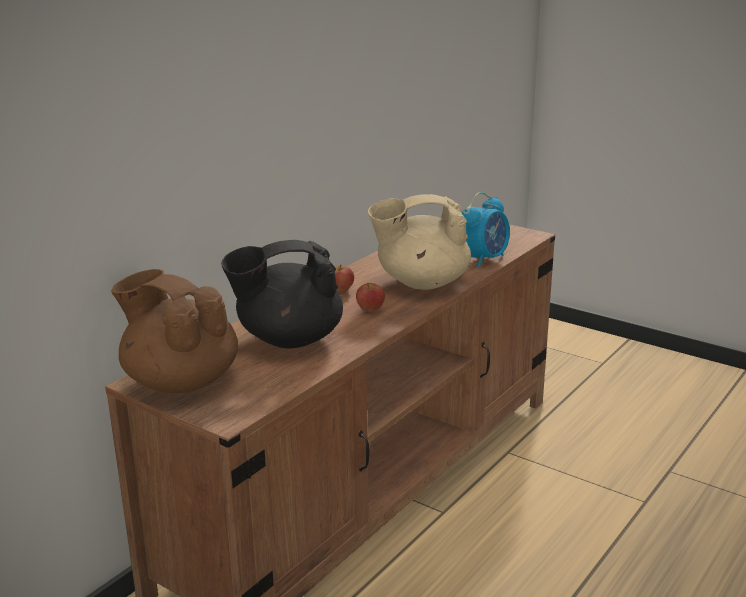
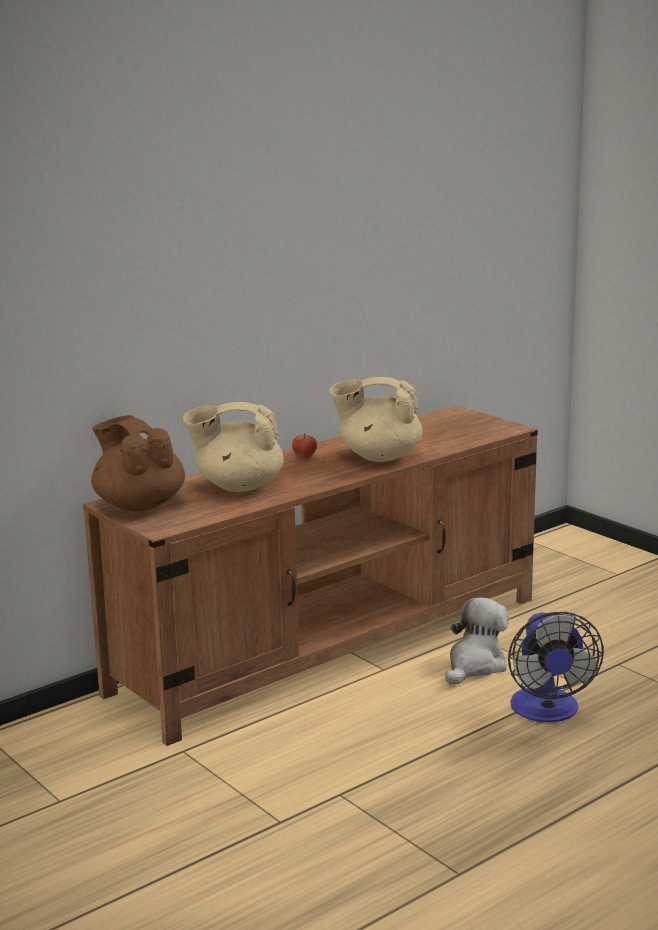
camera: 15 degrees right, 5 degrees down
black teapot [221,240,343,349] -> beige teapot [183,402,284,492]
apple [356,283,385,312] -> none
alarm clock [462,192,510,268] -> none
none -> plush toy [445,597,509,685]
none -> fan [508,612,604,722]

